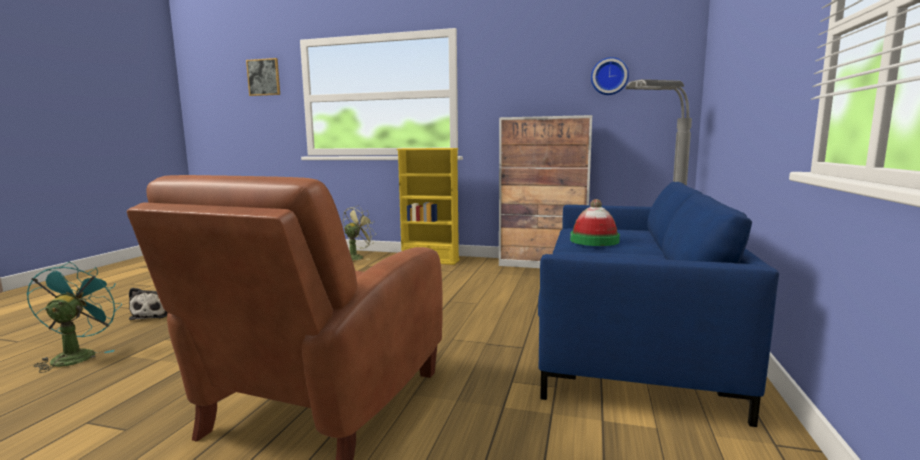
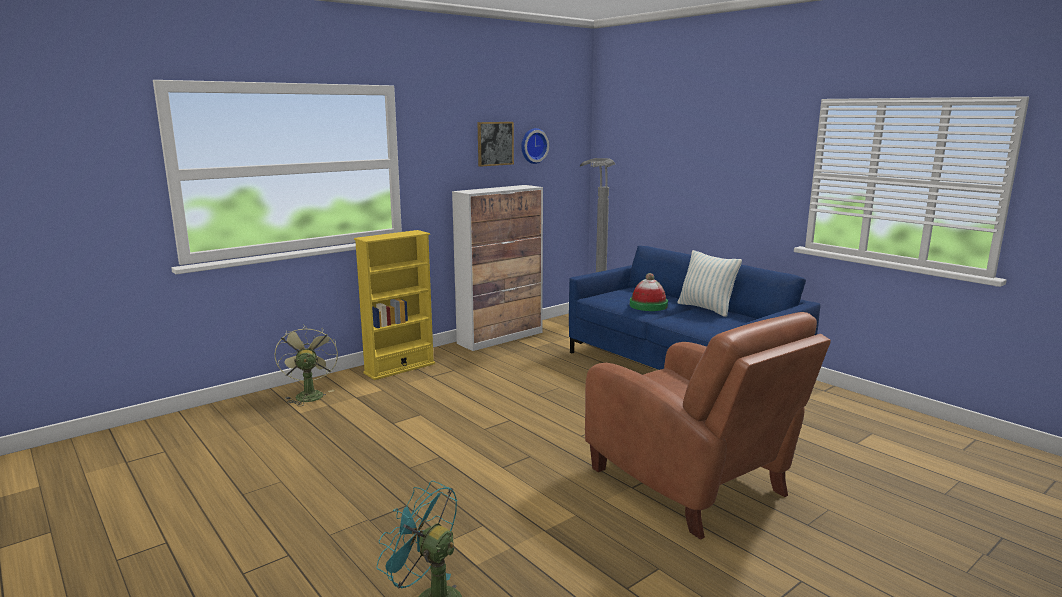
camera: 55 degrees left, 5 degrees up
plush toy [129,288,167,320] -> none
picture [246,58,280,96] -> picture moved to [478,122,514,167]
none -> pillow [678,250,742,317]

